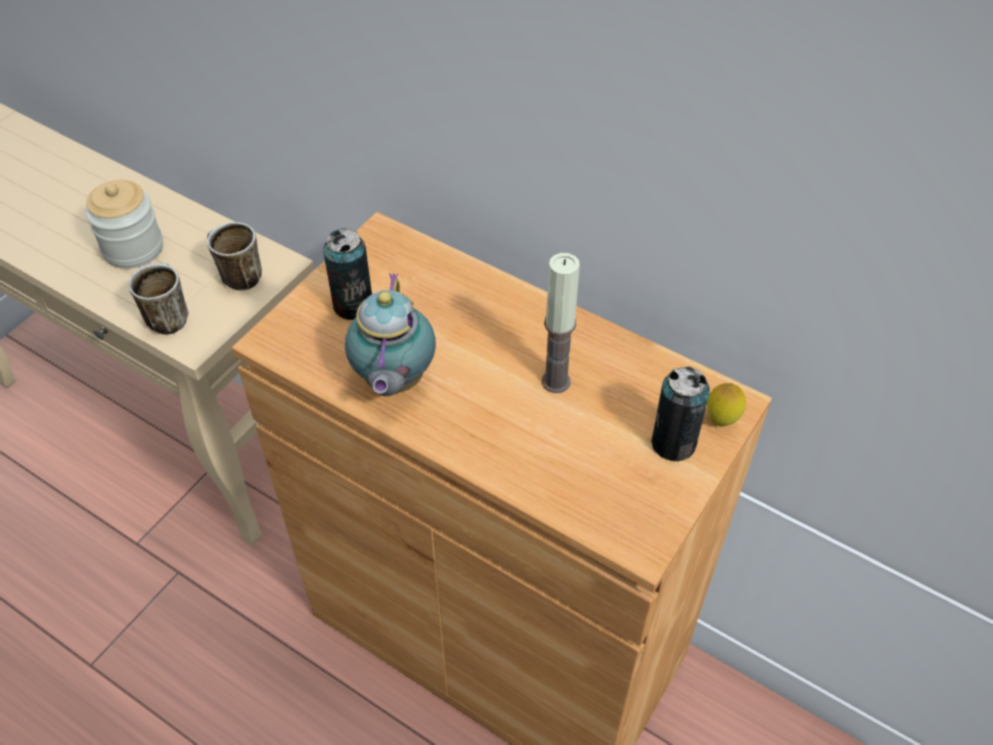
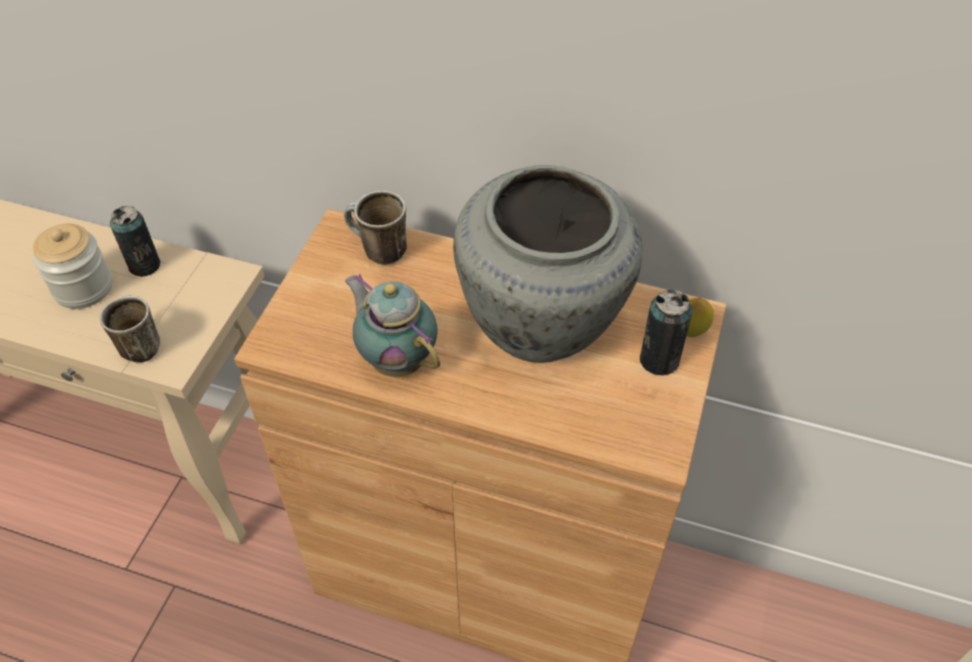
camera: 15 degrees left, 0 degrees up
mug [207,222,262,291] -> mug moved to [344,190,407,265]
can [323,228,372,320] -> can moved to [110,206,160,277]
teapot [345,273,436,396] -> teapot turned 150 degrees clockwise [345,274,440,377]
candle [542,253,580,393] -> grey vase [453,165,643,363]

